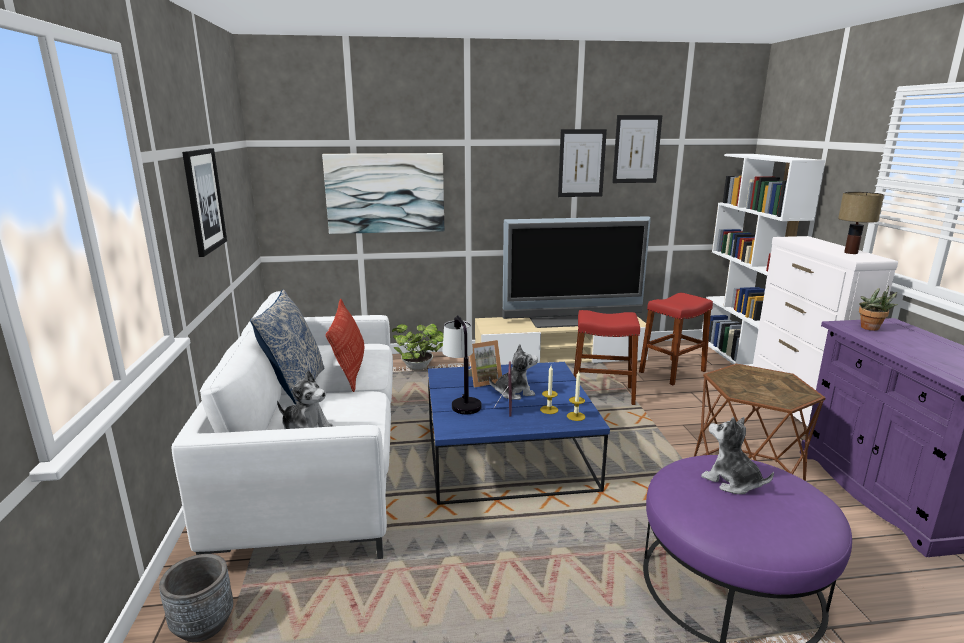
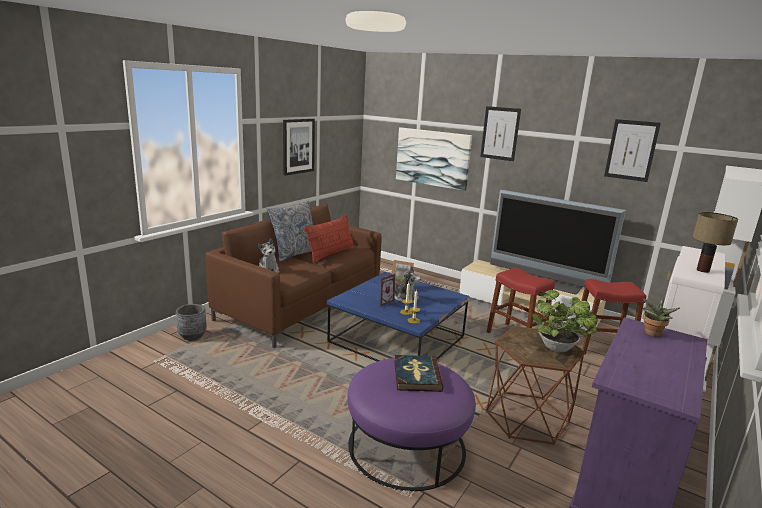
camera: 40 degrees right, 0 degrees up
white sofa [172,291,393,559] -> brown sofa [205,204,382,348]
potted plant [392,324,444,370] -> potted plant moved to [532,290,598,352]
table lamp [443,315,482,414] -> none
picture [558,129,607,197] -> picture moved to [480,106,521,161]
plush toy [701,417,774,494] -> book [394,355,443,392]

